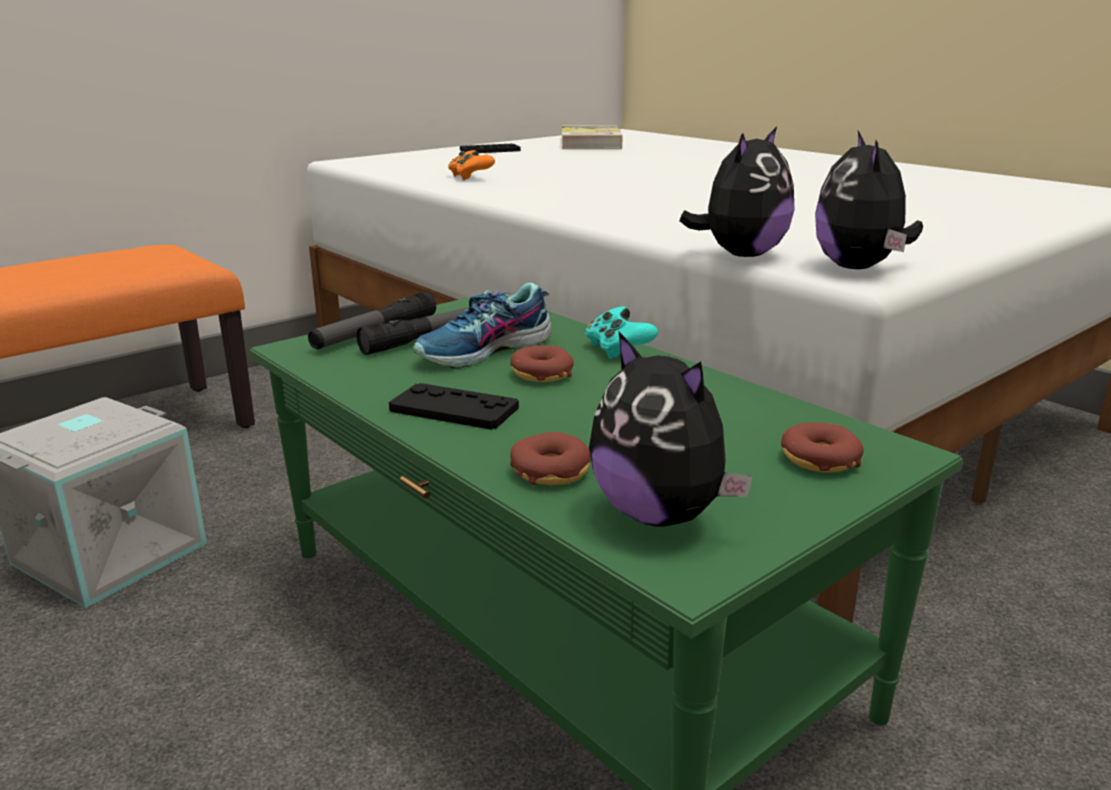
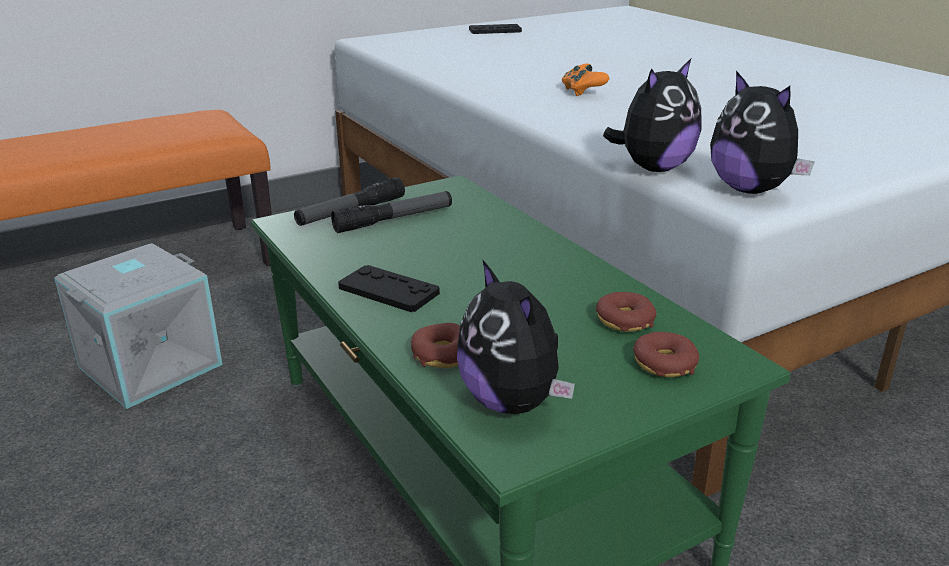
camera: 10 degrees right, 5 degrees up
shoe [413,282,551,369] -> none
orange game controller [448,150,495,180] -> orange game controller moved to [562,64,610,96]
donut [510,346,574,382] -> donut moved to [596,292,656,332]
book [562,125,623,149] -> none
turquoise game controller [585,306,658,359] -> none
plush toy [815,131,923,269] -> plush toy turned 45 degrees counterclockwise [710,71,815,194]

